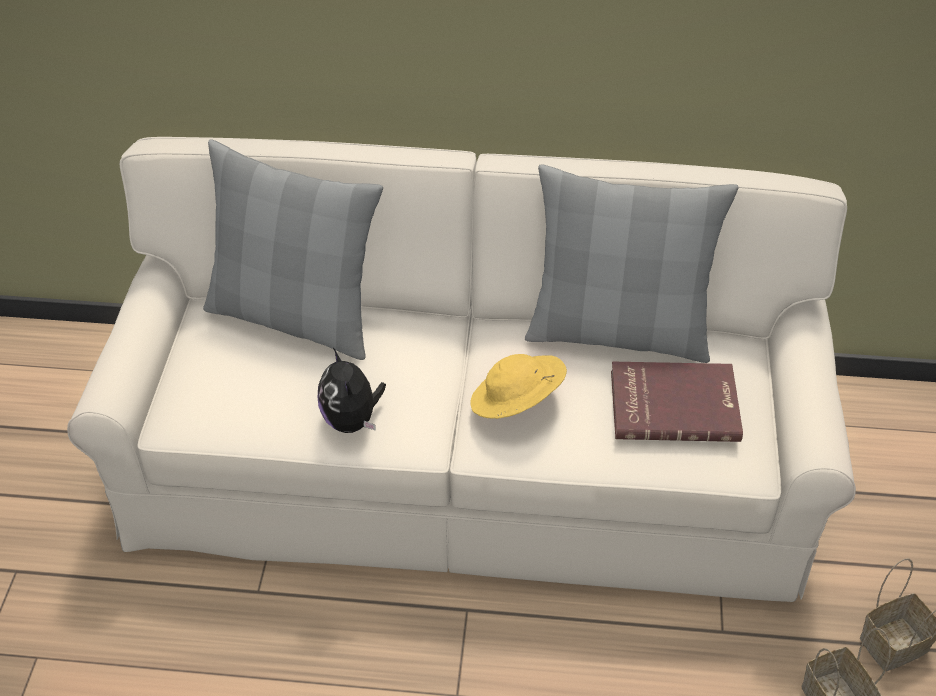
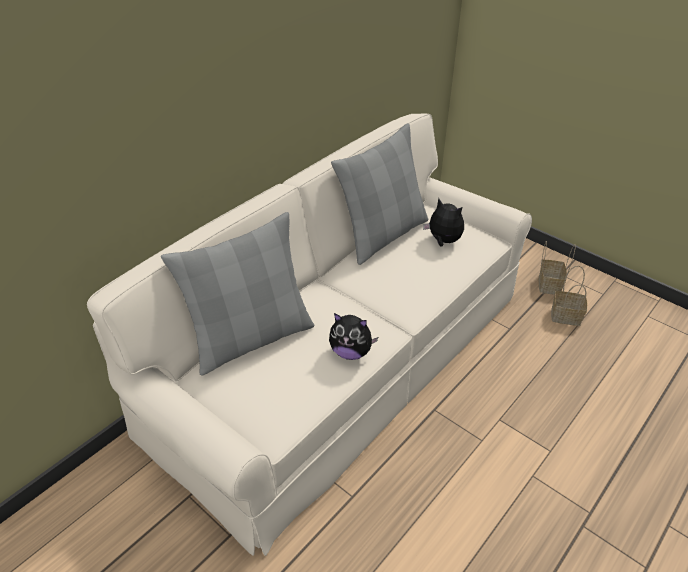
camera: 55 degrees left, 5 degrees down
yellow hat [471,354,567,419] -> none
red book [611,362,743,442] -> plush toy [423,198,464,247]

